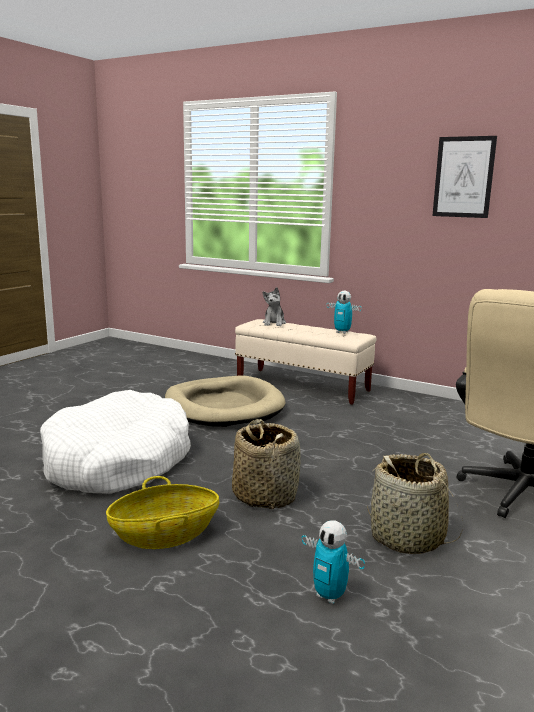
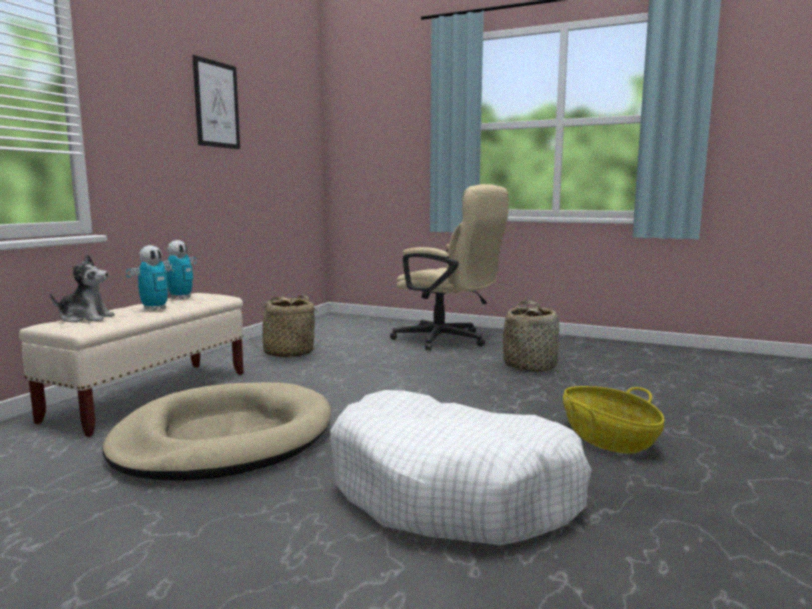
camera: 95 degrees left, 5 degrees down
basket [232,419,301,509] -> basket moved to [250,295,321,358]
toy robot [302,521,365,604] -> toy robot moved to [126,245,176,311]

